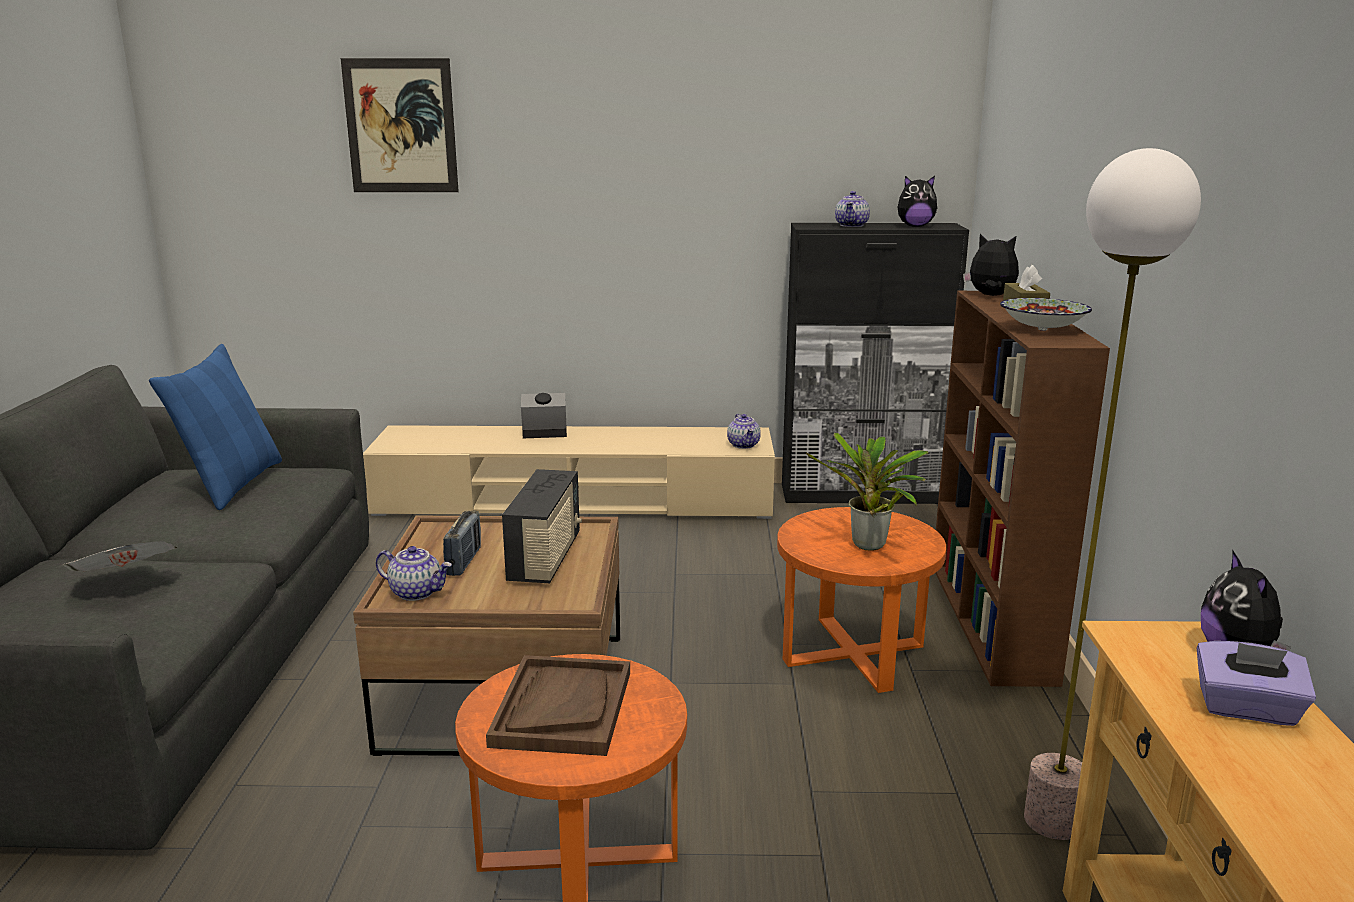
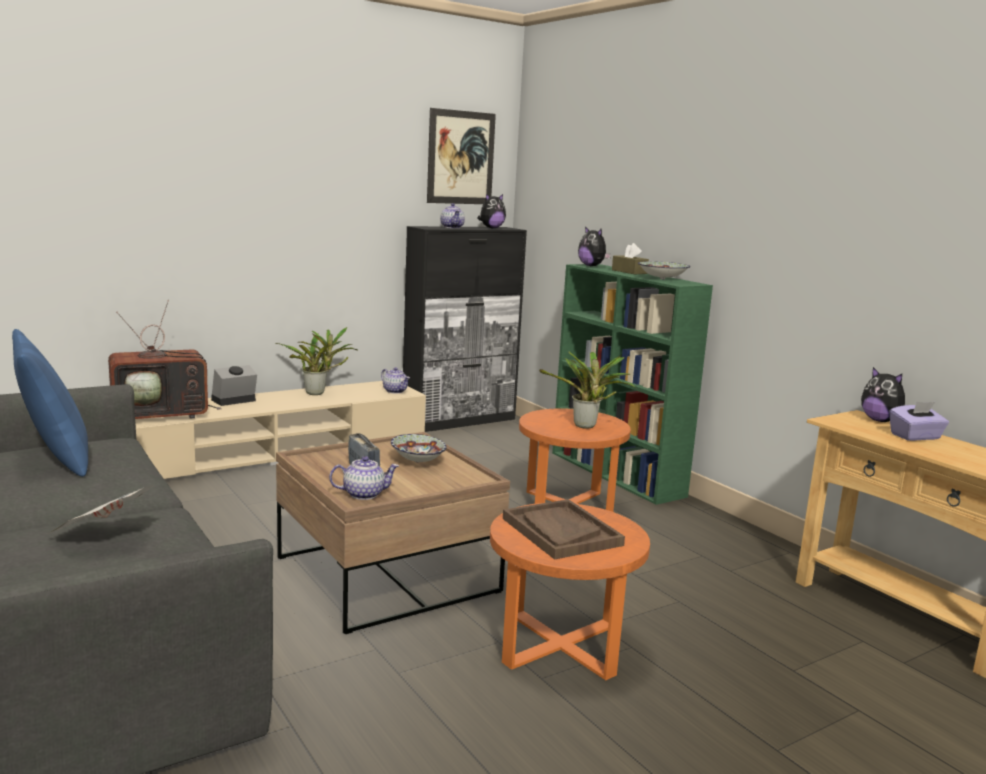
camera: 35 degrees left, 5 degrees down
picture [341,58,459,192] -> picture moved to [427,108,496,204]
radio [502,469,582,583] -> bowl [391,434,447,462]
brown bookcase [936,291,1110,687] -> green bookcase [552,264,713,505]
plush toy [963,234,1019,296] -> plush toy turned 120 degrees counterclockwise [578,226,611,266]
floor lamp [1024,148,1201,840] -> none
none -> television [108,300,221,419]
none -> potted plant [275,327,358,395]

